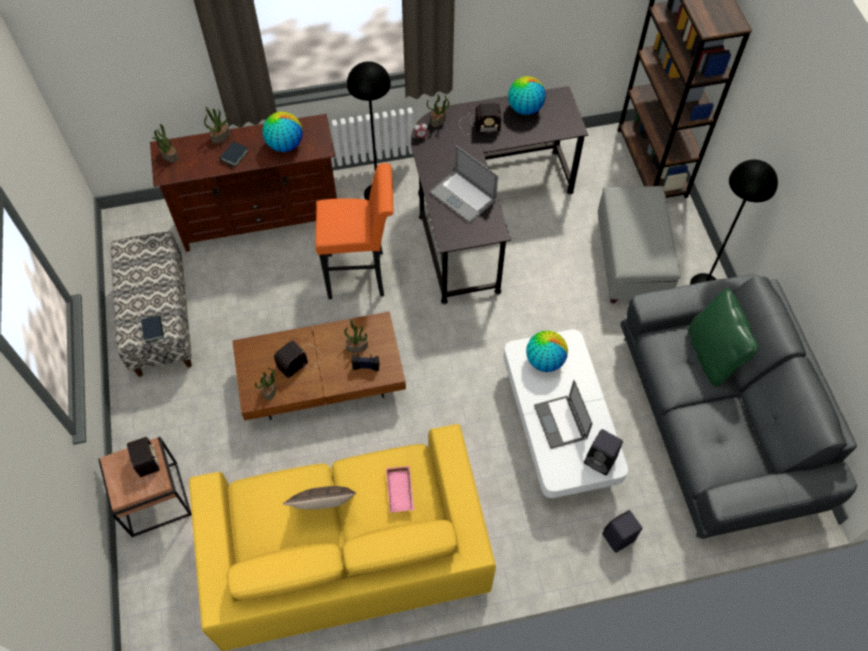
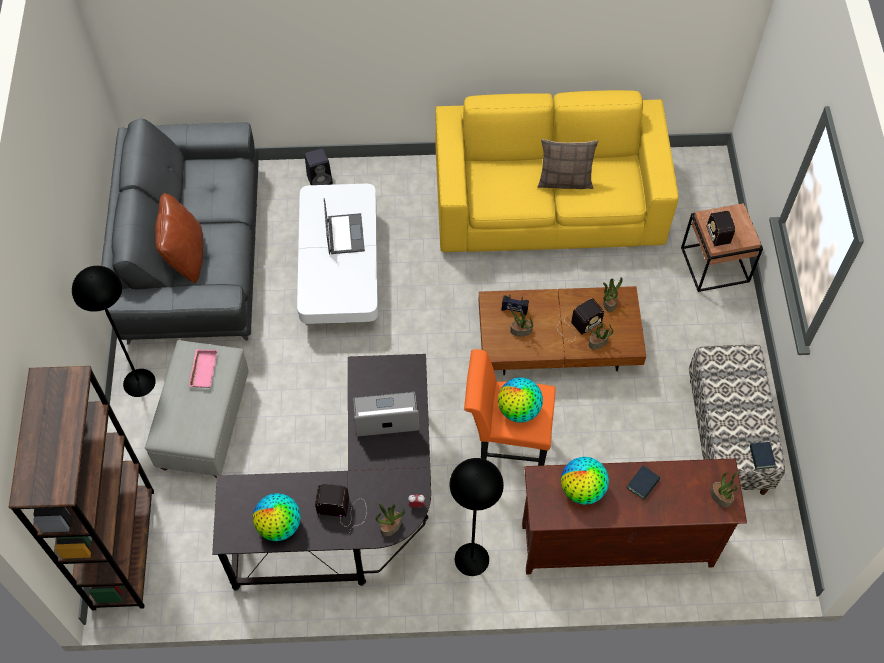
camera: 170 degrees left, 0 degrees up
book [141,316,164,343] -> book moved to [750,442,776,469]
potted plant [204,107,230,144] -> potted plant moved to [588,322,613,349]
pink tray [386,466,414,513] -> pink tray moved to [189,349,217,388]
laptop [429,145,498,223] -> laptop turned 60 degrees counterclockwise [354,392,419,436]
globe [526,331,568,372] -> globe moved to [498,377,543,423]
black speaker [584,429,623,475] -> none
green pillow [688,288,759,387] -> brown pillow [155,193,203,283]

